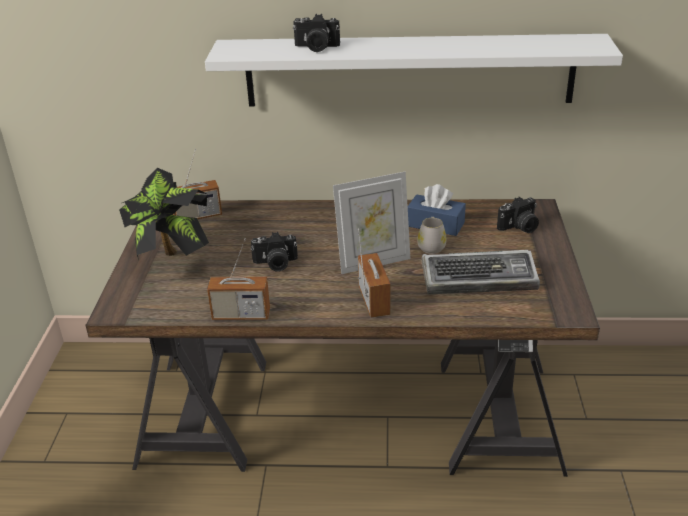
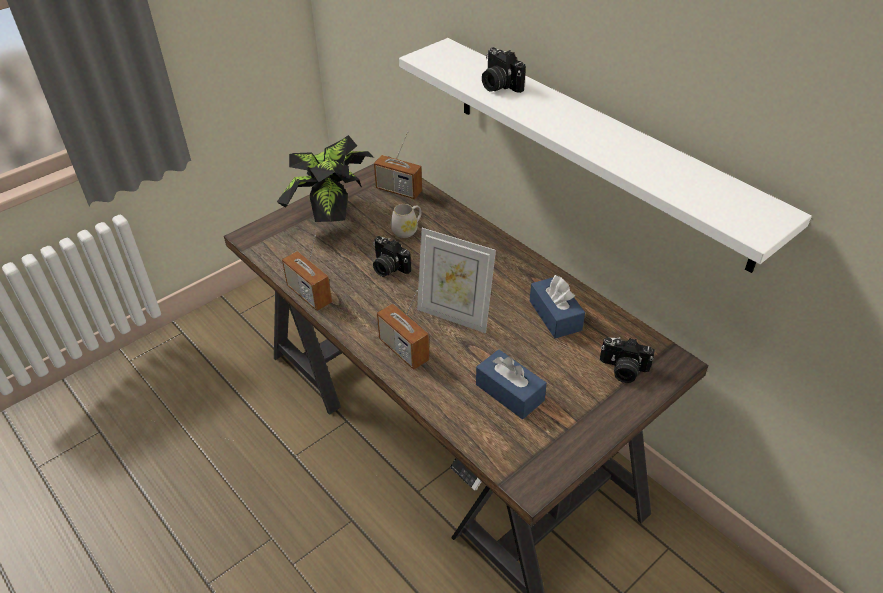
camera: 45 degrees right, 10 degrees up
radio [358,228,390,318] -> radio turned 105 degrees clockwise [377,290,429,370]
white mug [417,217,446,254] -> white mug moved to [391,204,422,238]
keyboard [422,250,540,294] -> blue tissue box [476,350,547,419]

